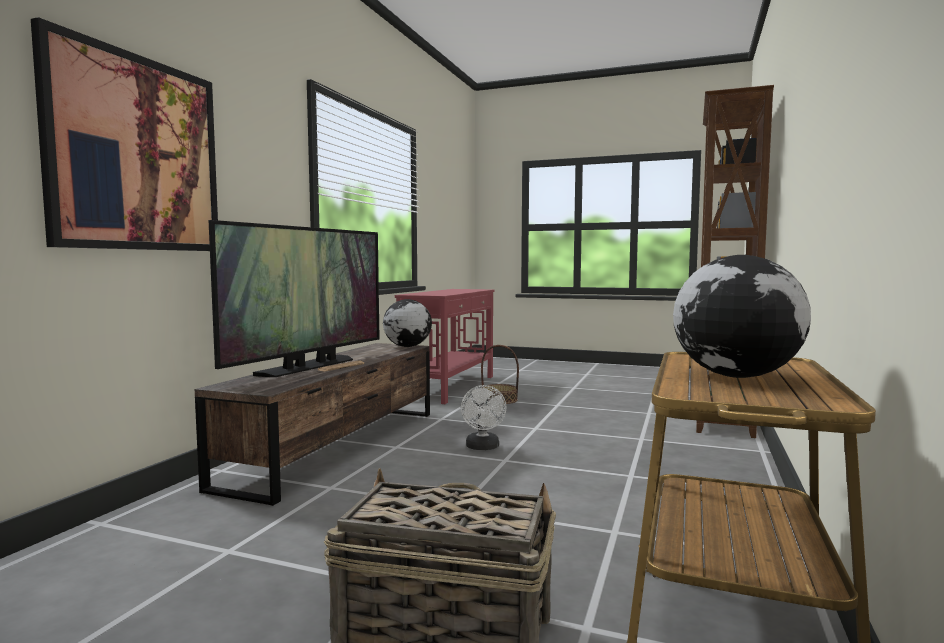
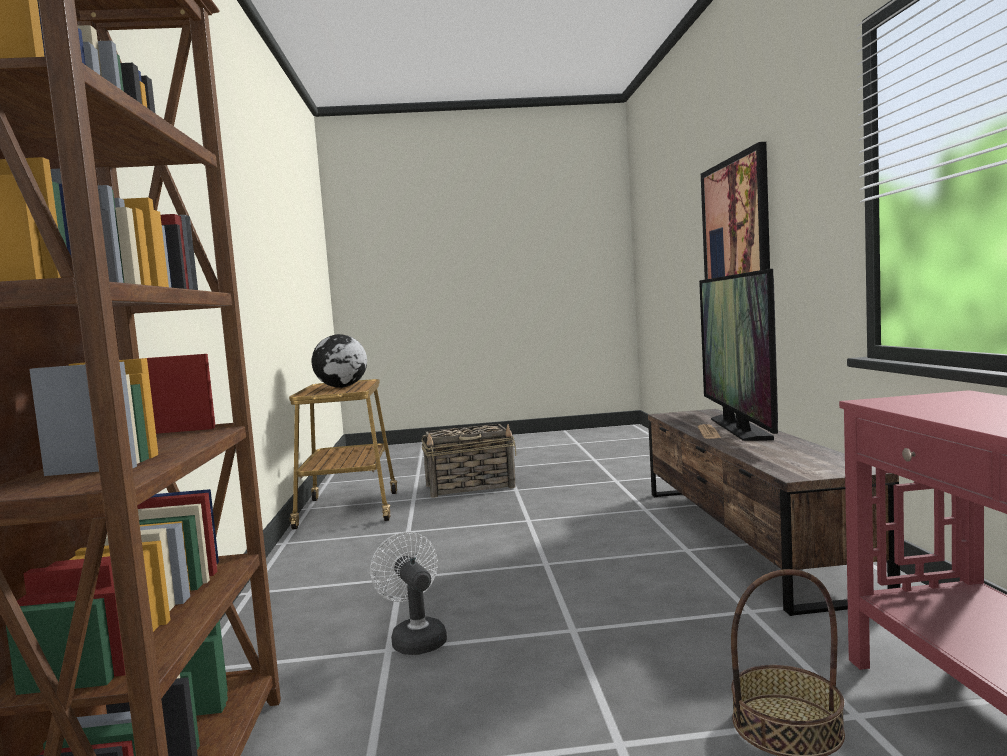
camera: 155 degrees right, 0 degrees up
globe [383,299,432,347] -> none
white fan [461,385,507,450] -> white fan moved to [370,532,447,655]

